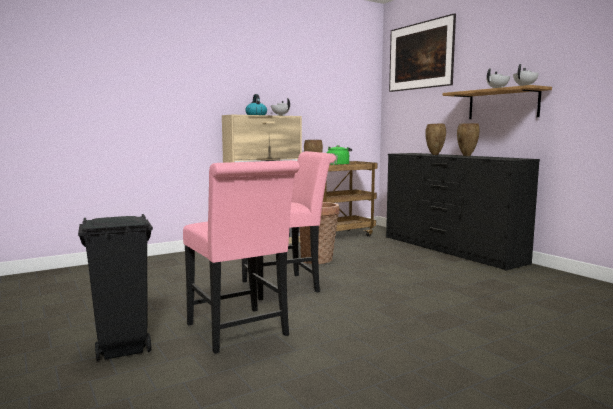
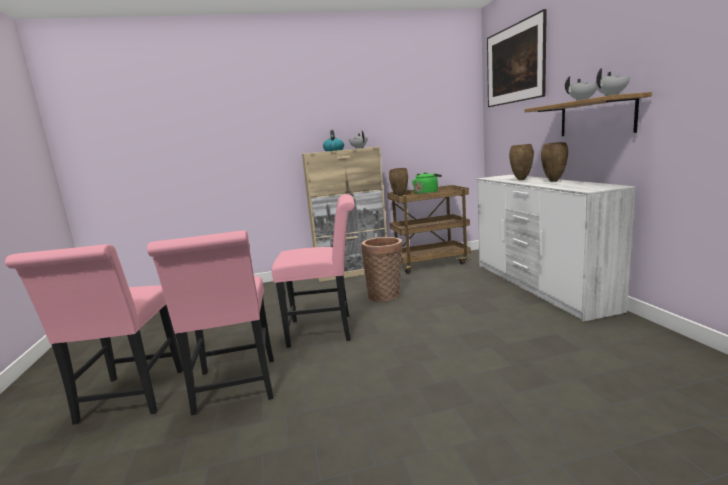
camera: 20 degrees right, 5 degrees up
black trash can [78,214,153,361] -> pink chair [5,244,183,425]
black dresser [386,153,540,271] -> white dresser [477,175,636,322]

